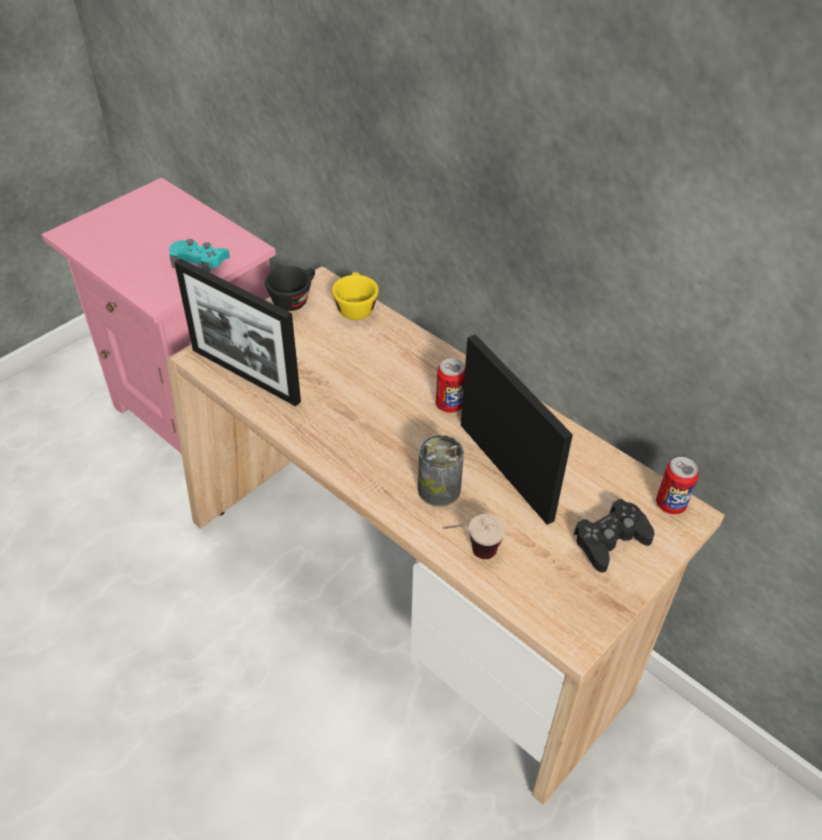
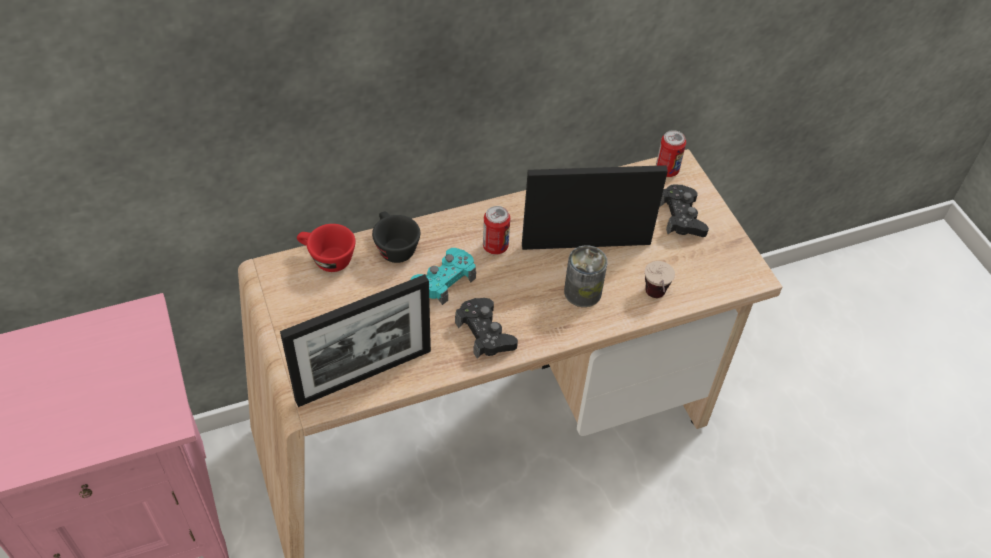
camera: 65 degrees left, 5 degrees up
turquoise game controller [169,239,230,273] -> turquoise game controller moved to [411,248,476,305]
black cup [265,266,315,311] -> black cup moved to [372,212,420,263]
yellow cup [332,272,379,320] -> red cup [297,224,355,272]
none -> black game controller [455,298,518,358]

